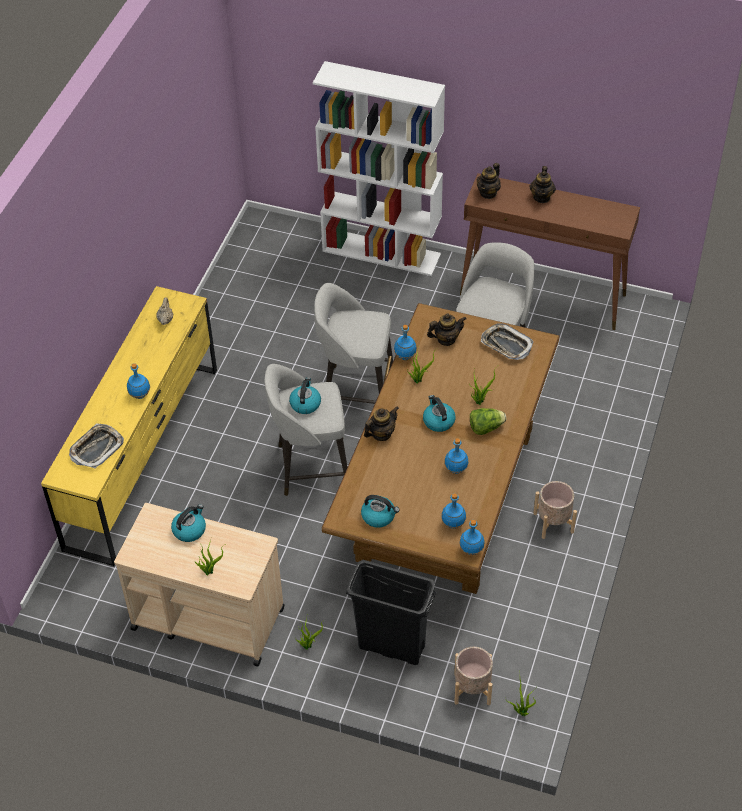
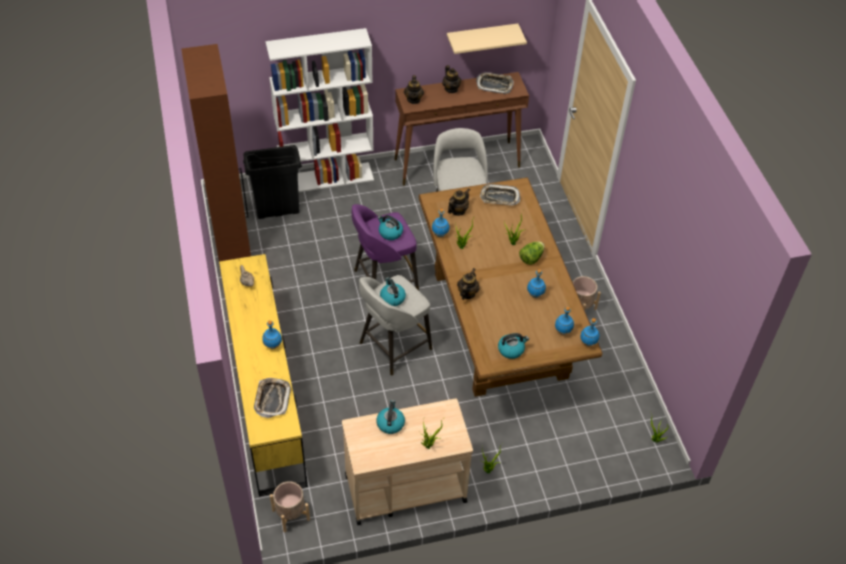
camera: 35 degrees left, 0 degrees up
grey stool [314,283,393,404] -> purple stool [351,204,419,290]
black trash can [346,560,436,665] -> black trash can moved to [243,145,302,219]
kettle [423,395,456,432] -> kettle moved to [378,215,403,240]
beige planter [454,647,493,705] -> beige planter moved to [270,481,310,532]
none -> brown cabinet [181,44,251,264]
none -> beige shelf [447,23,527,54]
none -> tray [476,72,514,94]

